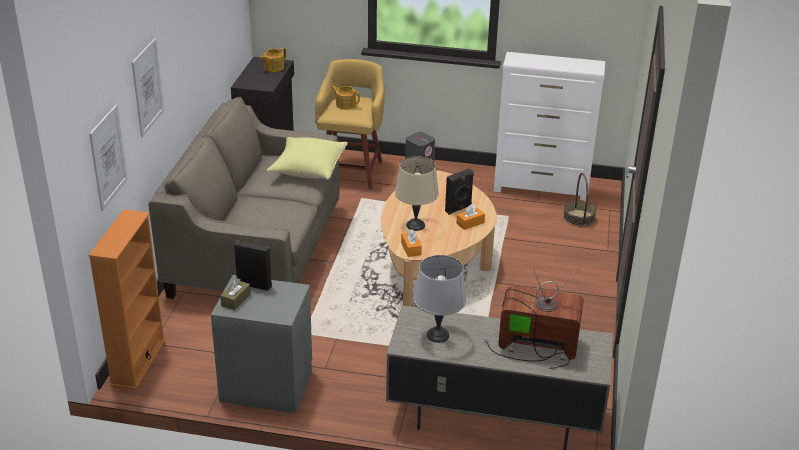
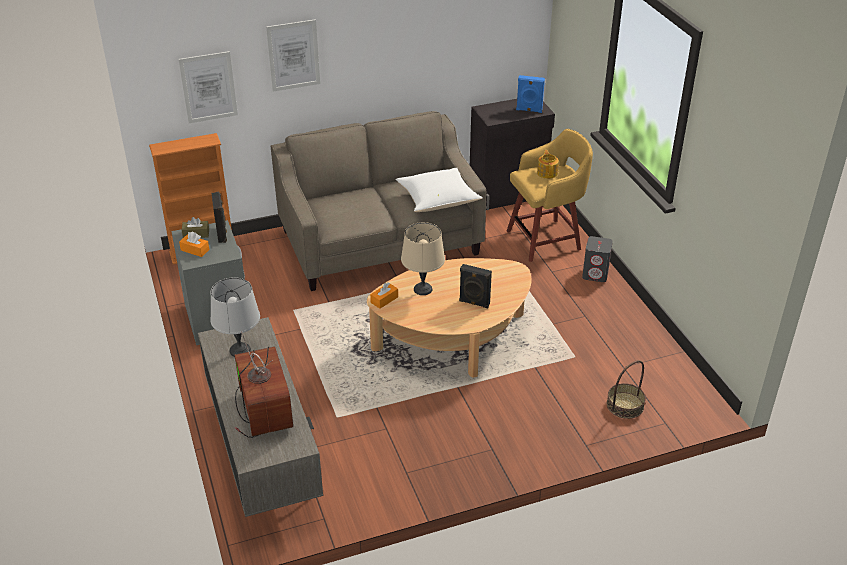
camera: 60 degrees right, 5 degrees up
teapot [261,47,286,72] -> blue speaker [516,75,545,113]
yellow pillow [267,137,348,180] -> white pillow [396,168,482,212]
orange tissue box [456,204,485,230] -> orange tissue box moved to [179,232,209,257]
white dresser [494,52,606,201] -> none

